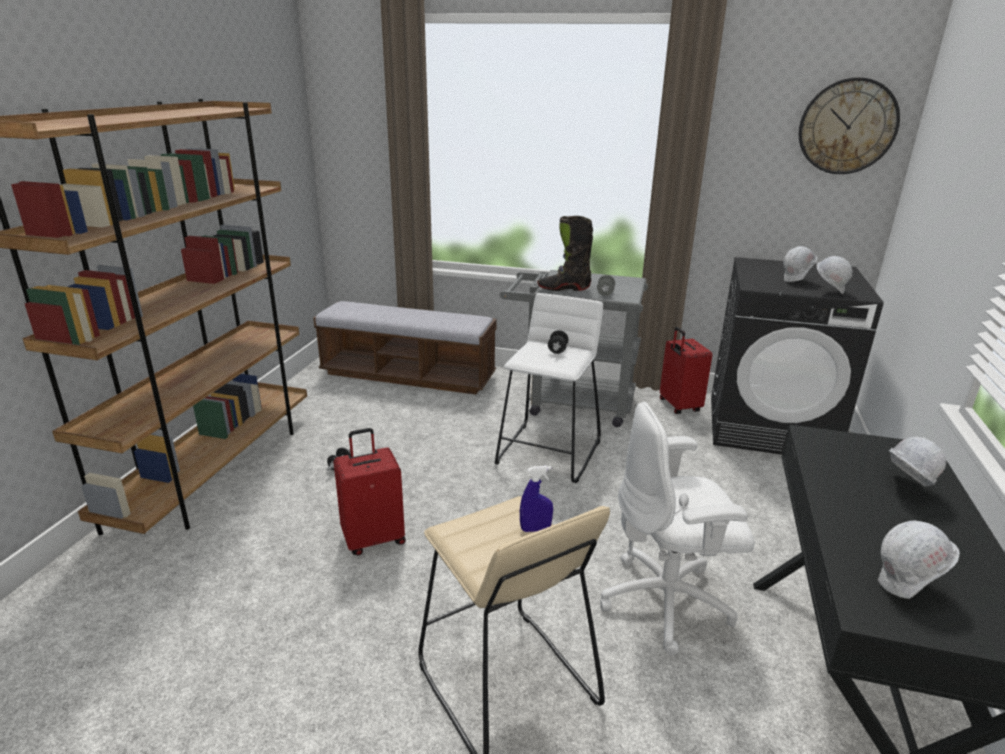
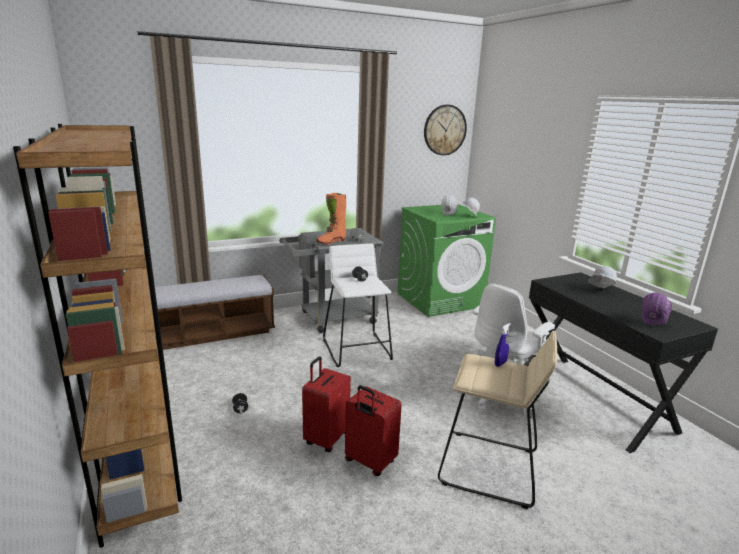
camera: 40 degrees left, 5 degrees down
black boot [537,216,593,291] -> orange boot [316,193,346,244]
red suitcase [660,327,712,414] -> red suitcase moved to [345,385,402,476]
black washing machine [711,257,884,455] -> green washing machine [397,204,496,317]
white hard hat [878,521,960,599] -> purple hard hat [642,292,672,325]

